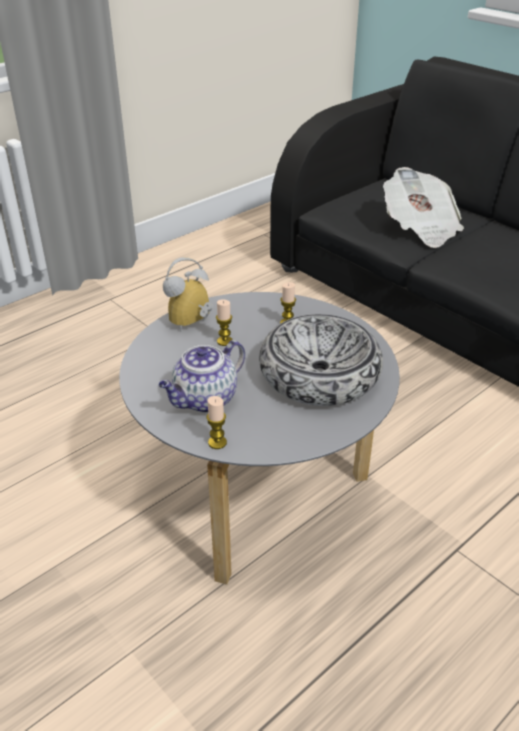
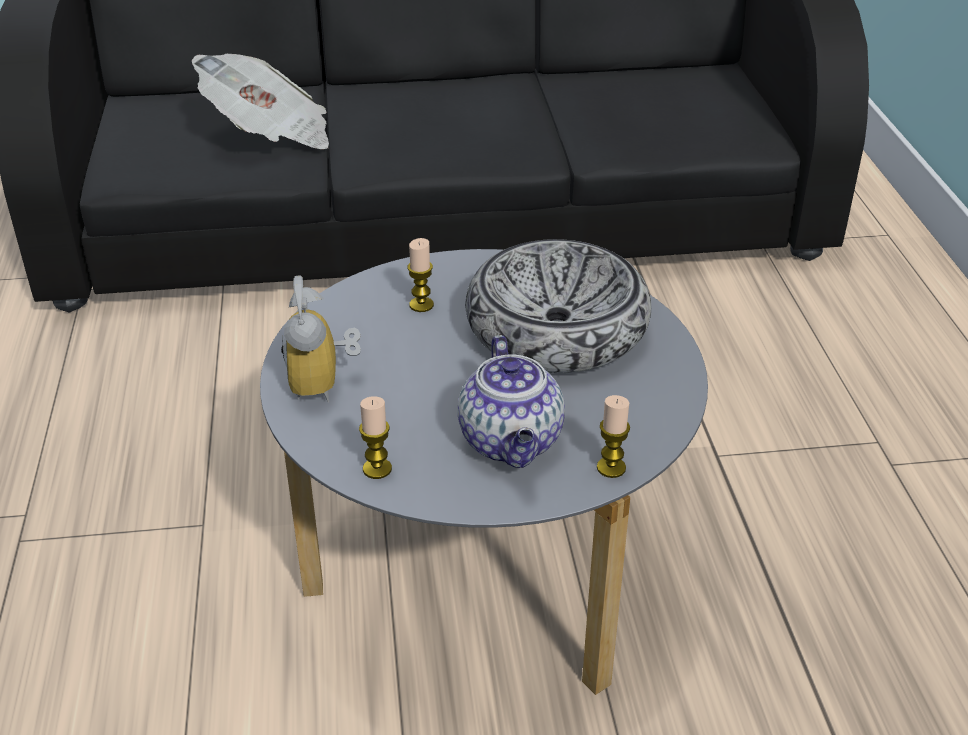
camera: 55 degrees left, 0 degrees up
candle [216,299,232,346] -> candle moved to [359,396,392,479]

